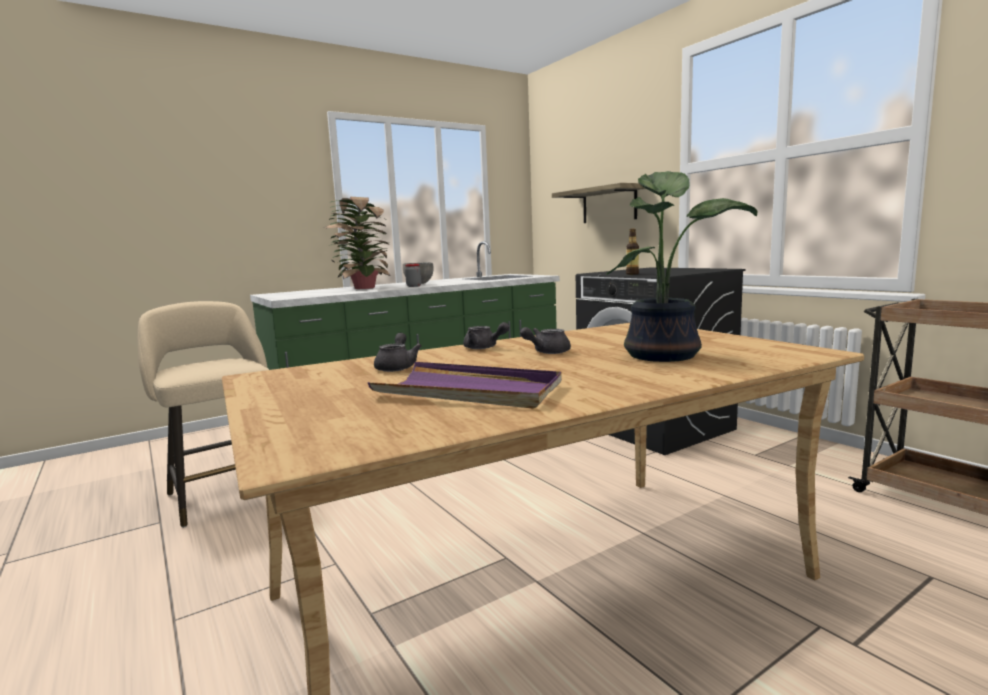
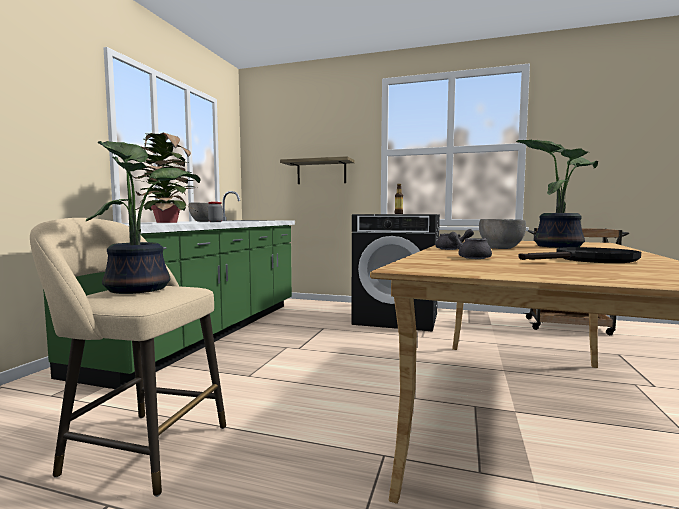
camera: 40 degrees left, 5 degrees down
purple tray [368,362,562,409] -> black frying pan [519,247,641,263]
grey teapot [520,327,571,354] -> grey bowl [479,219,526,249]
none -> potted plant [86,141,201,294]

